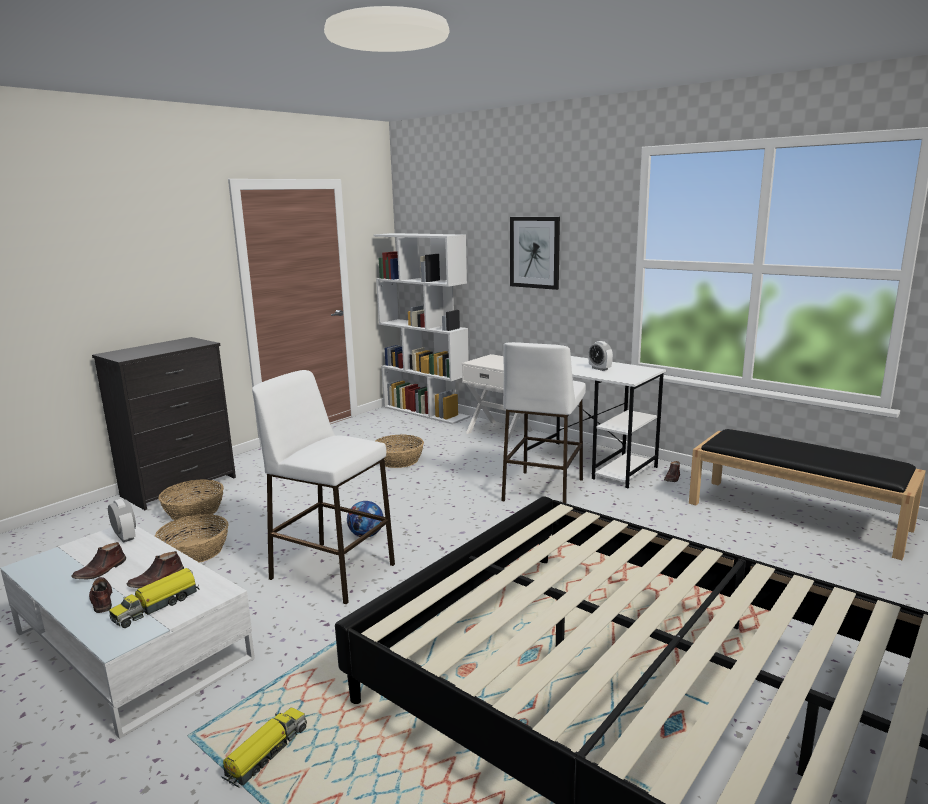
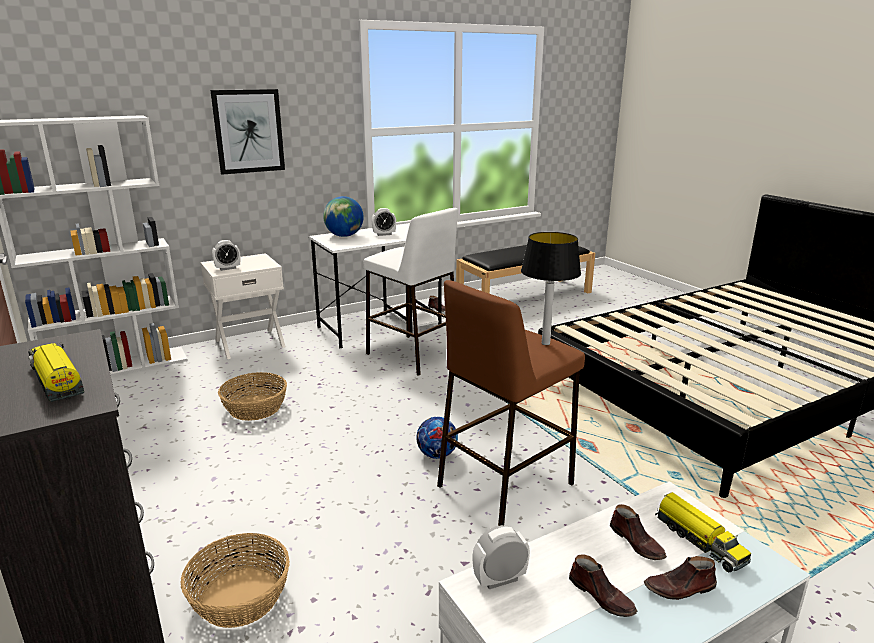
camera: 70 degrees left, 5 degrees up
basket [155,514,229,563] -> none
toy truck [222,708,307,788] -> toy truck moved to [28,343,84,402]
white stool [252,370,395,604] -> brown stool [437,280,585,526]
none -> alarm clock [212,240,240,271]
none -> globe [323,196,364,237]
none -> table lamp [521,232,581,345]

